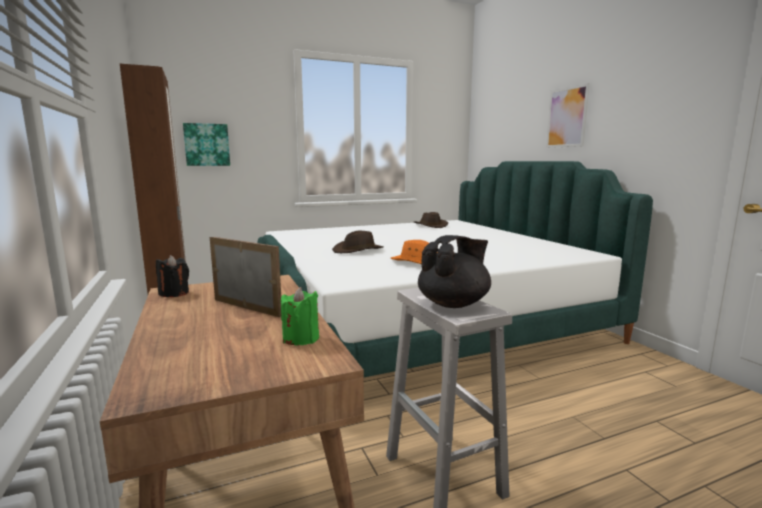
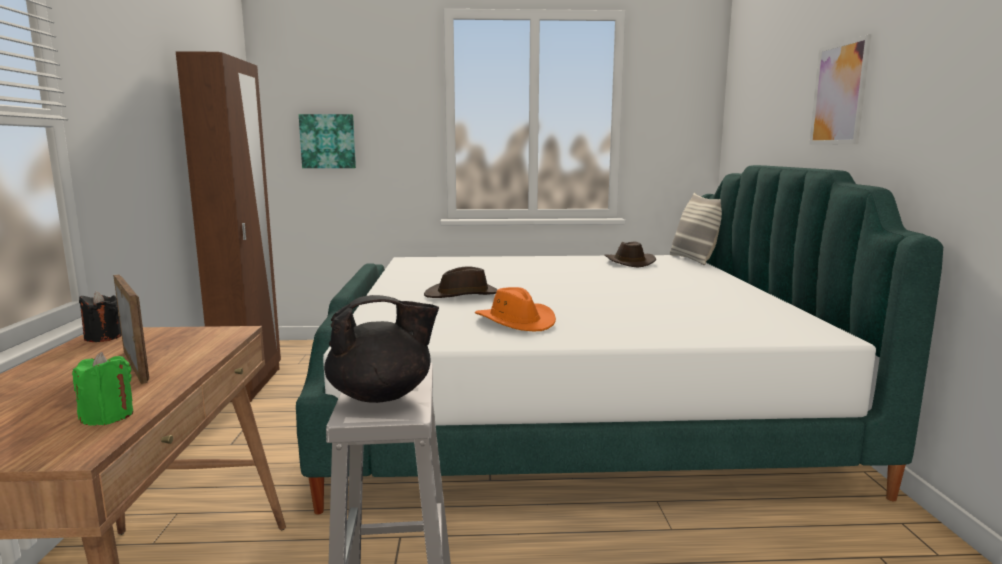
camera: 20 degrees right, 0 degrees up
none -> pillow [670,193,722,265]

